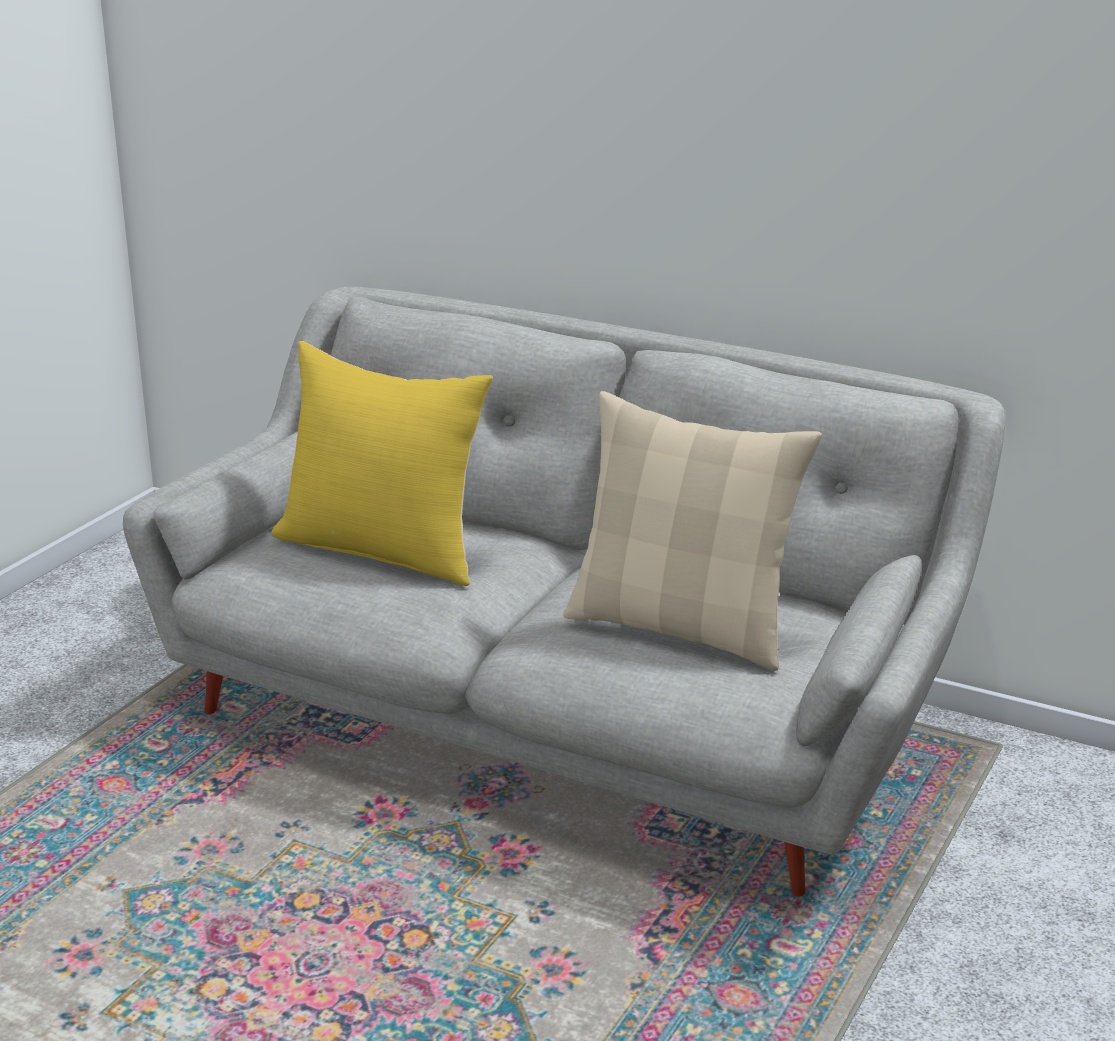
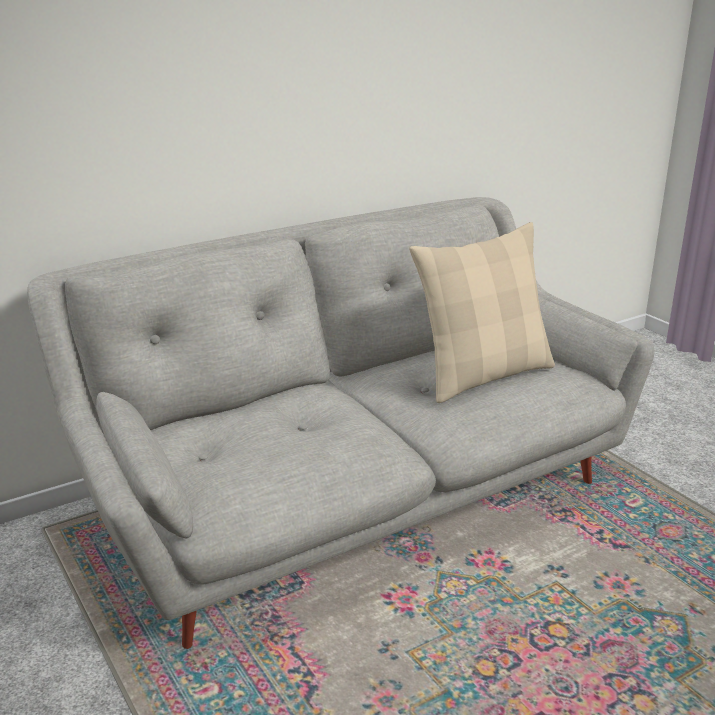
camera: 60 degrees left, 0 degrees up
yellow pillow [271,341,493,586] -> none

